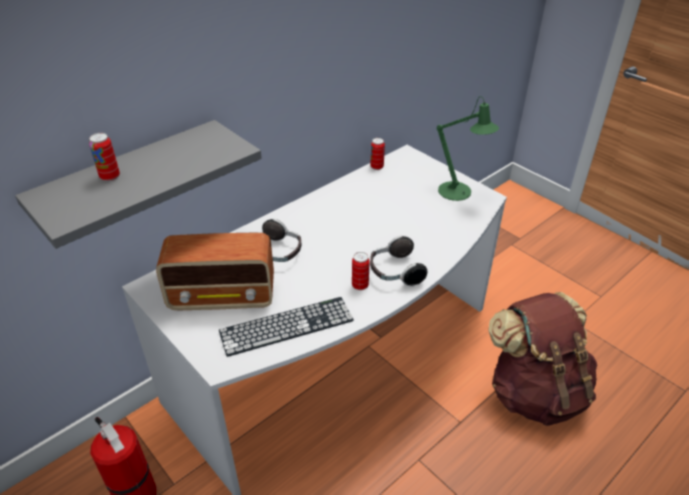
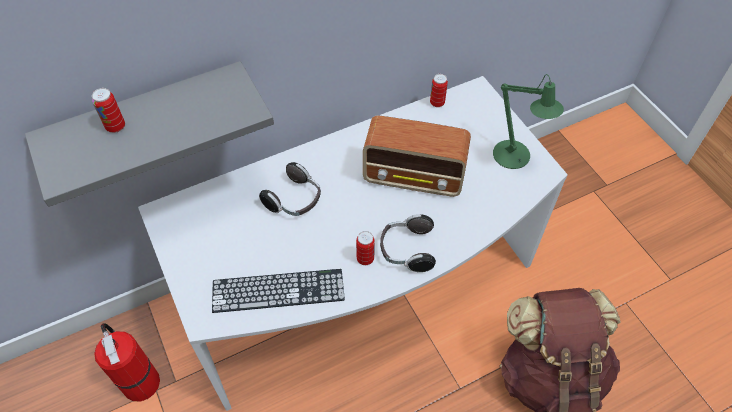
camera: 15 degrees right, 15 degrees up
radio [156,233,274,311] -> radio moved to [363,116,471,197]

